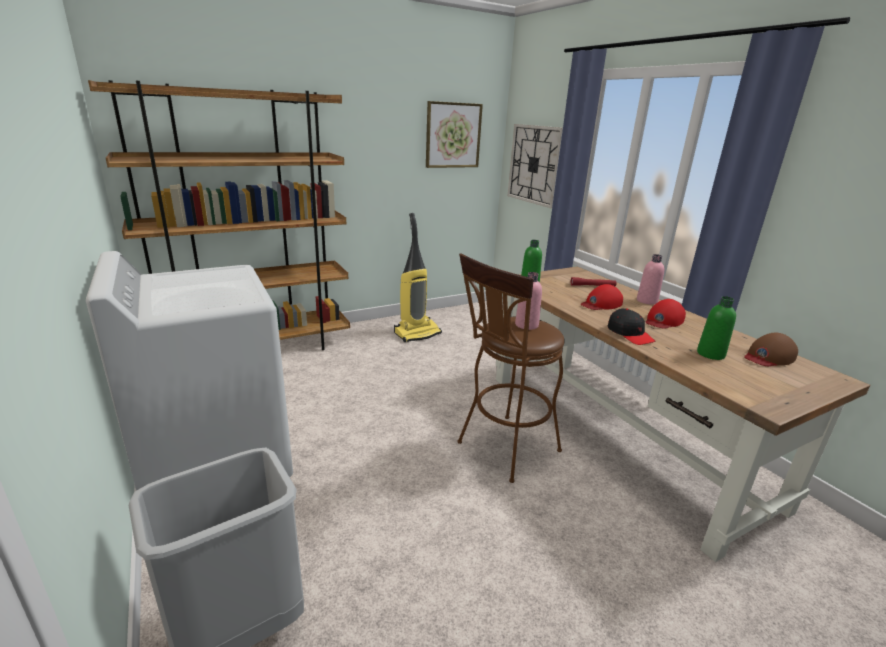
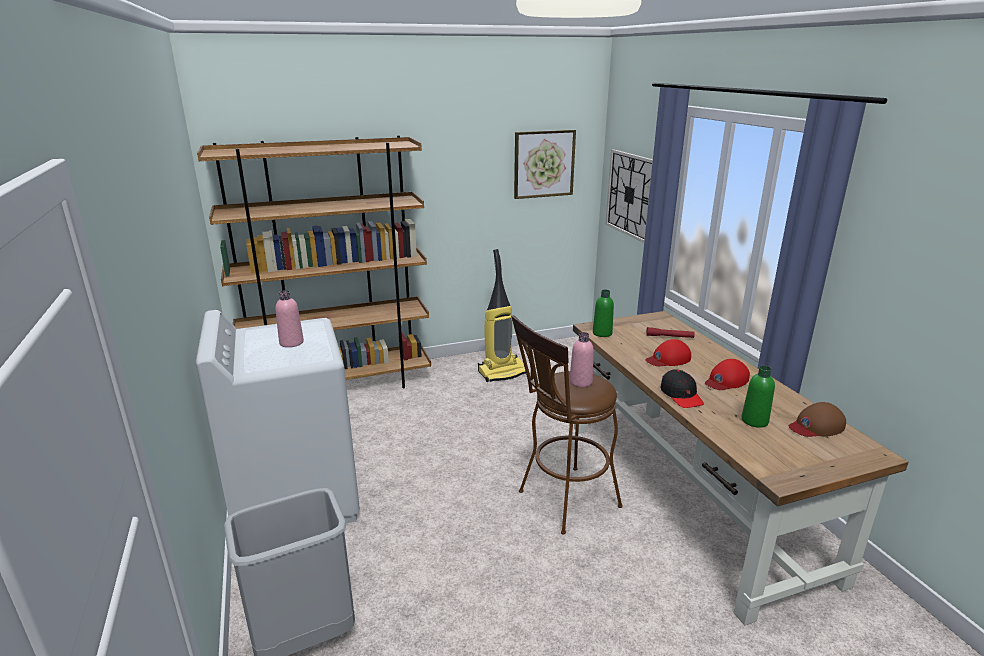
camera: 10 degrees right, 0 degrees up
pink bottle [637,254,664,305] -> pink bottle moved to [275,290,304,347]

